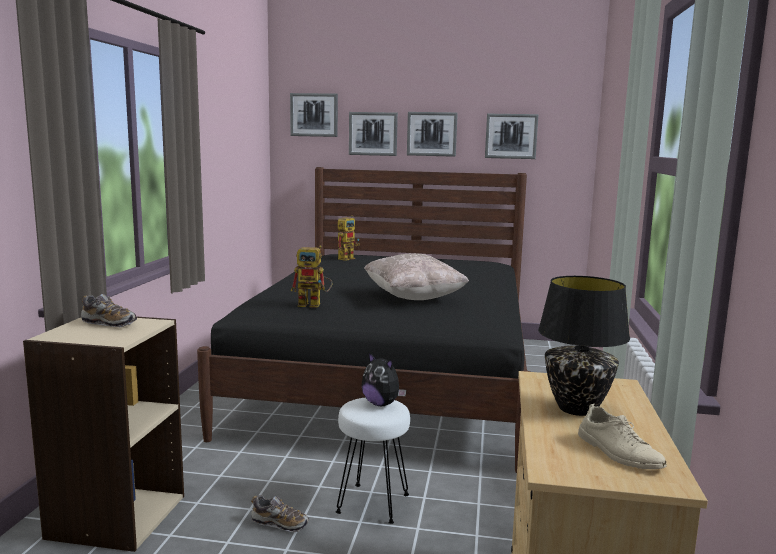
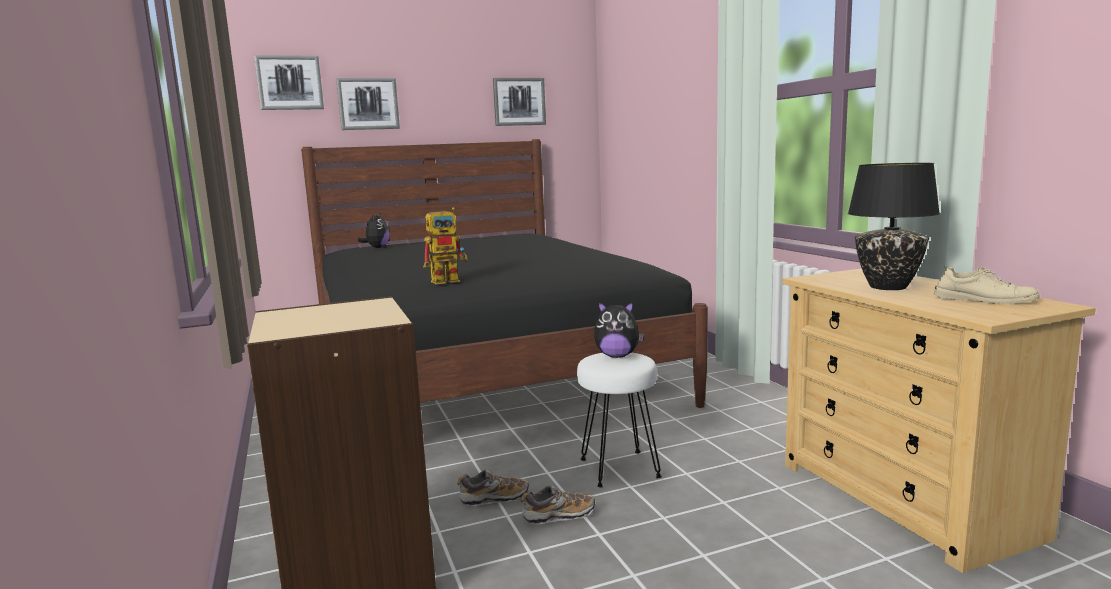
camera: 30 degrees left, 0 degrees up
shoe [81,294,137,327] -> shoe moved to [457,469,529,506]
toy robot [338,215,360,261] -> plush toy [358,212,390,248]
beige pillow [364,253,469,300] -> none
picture [407,112,458,157] -> none

